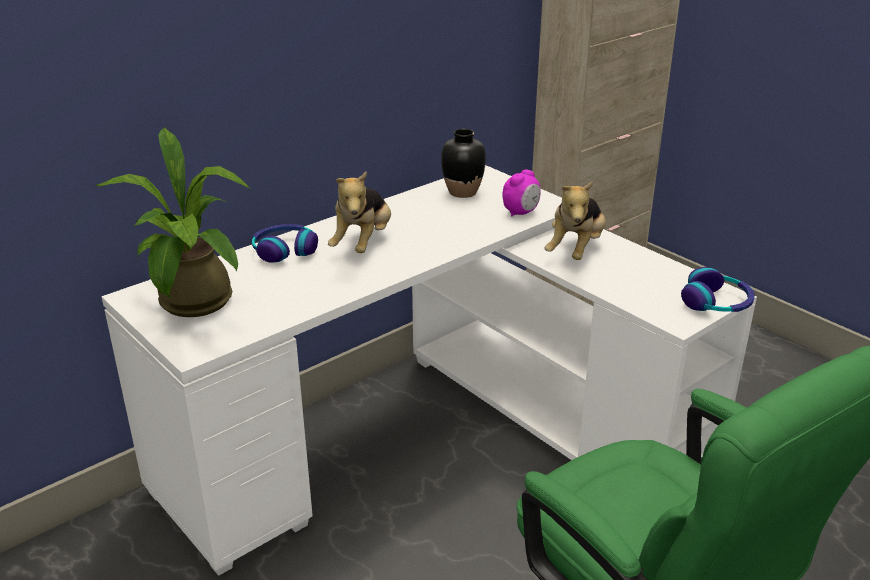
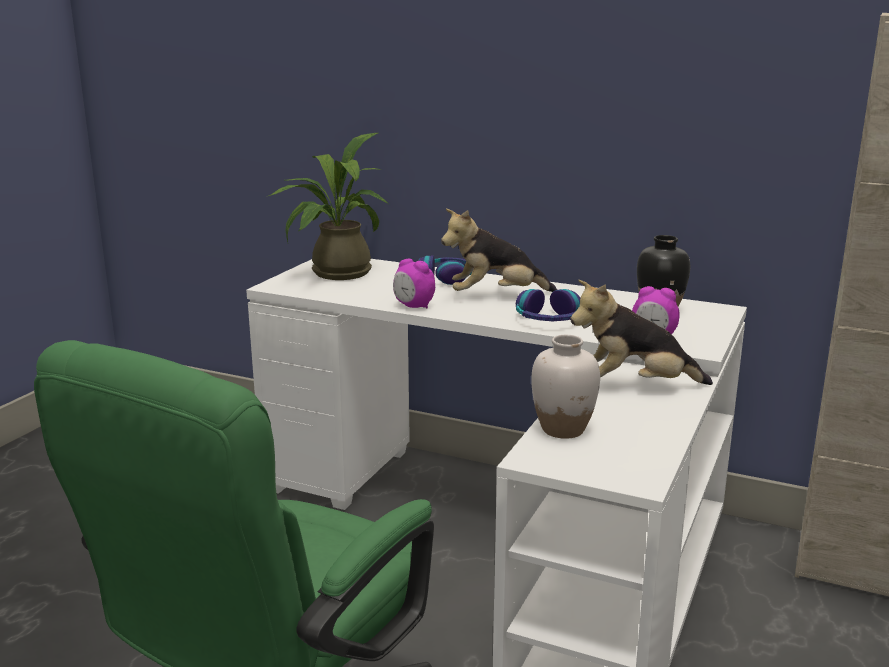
camera: 65 degrees right, 10 degrees down
headphones [681,267,755,312] -> headphones moved to [516,289,580,321]
none -> alarm clock [393,258,435,309]
none -> white vase [531,335,600,439]

